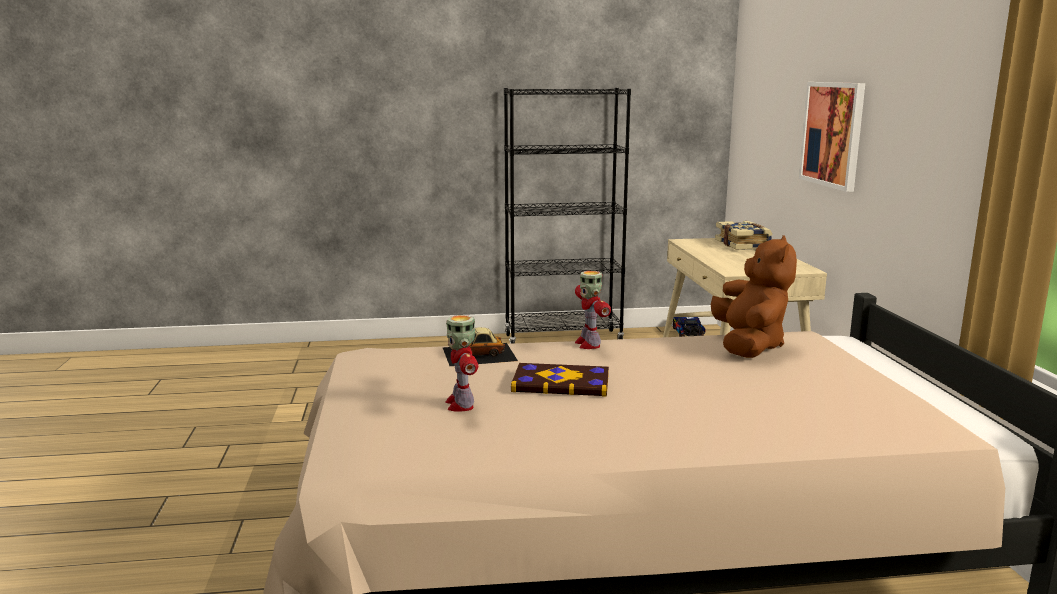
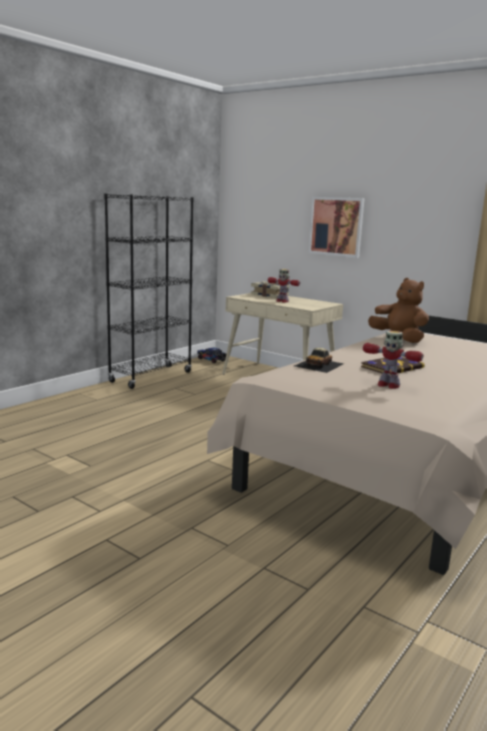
camera: 45 degrees left, 0 degrees up
toy robot [575,271,611,349] -> toy robot moved to [268,269,300,302]

